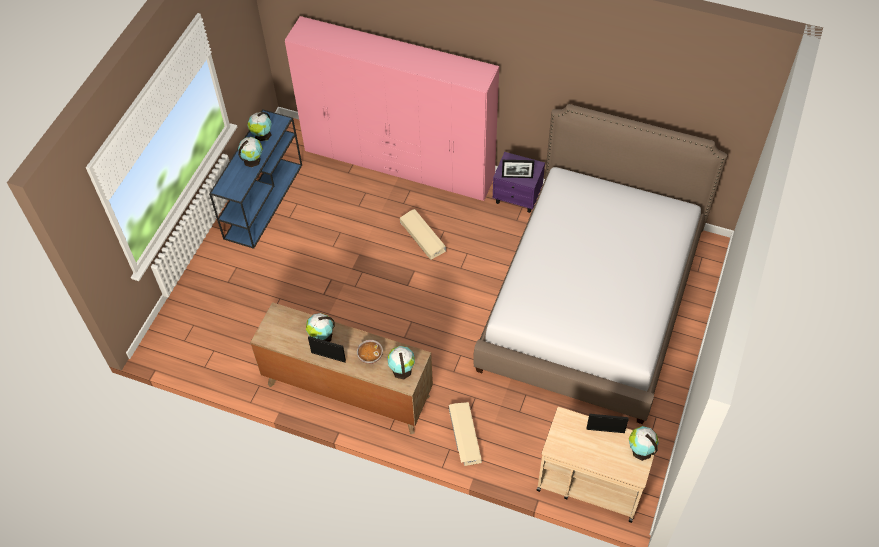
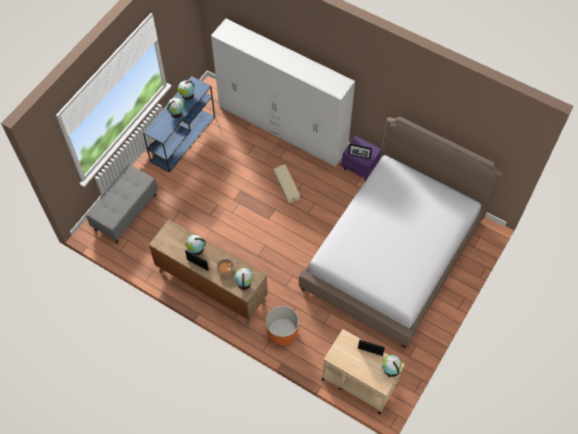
camera: 10 degrees right, 5 degrees up
pink wardrobe [285,16,499,201] -> white wardrobe [211,19,355,166]
beige storage box [449,402,482,466] -> orange planter [265,306,299,346]
none -> grey bench [86,165,158,244]

